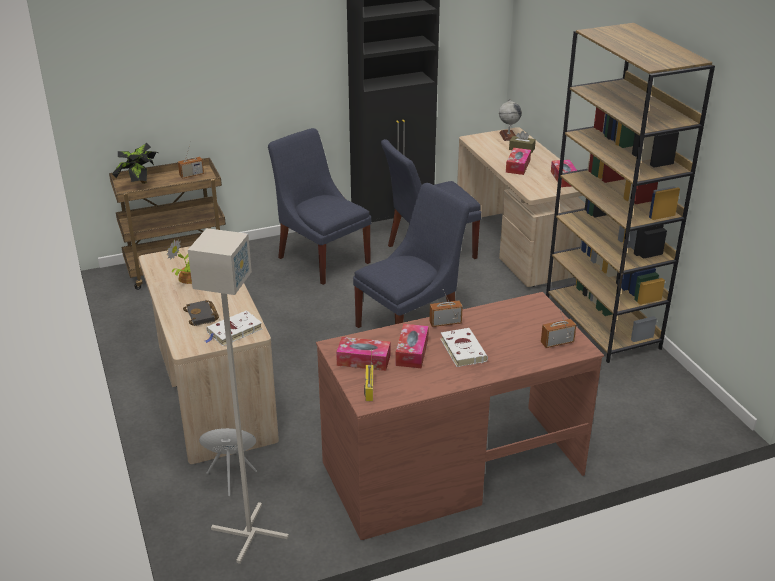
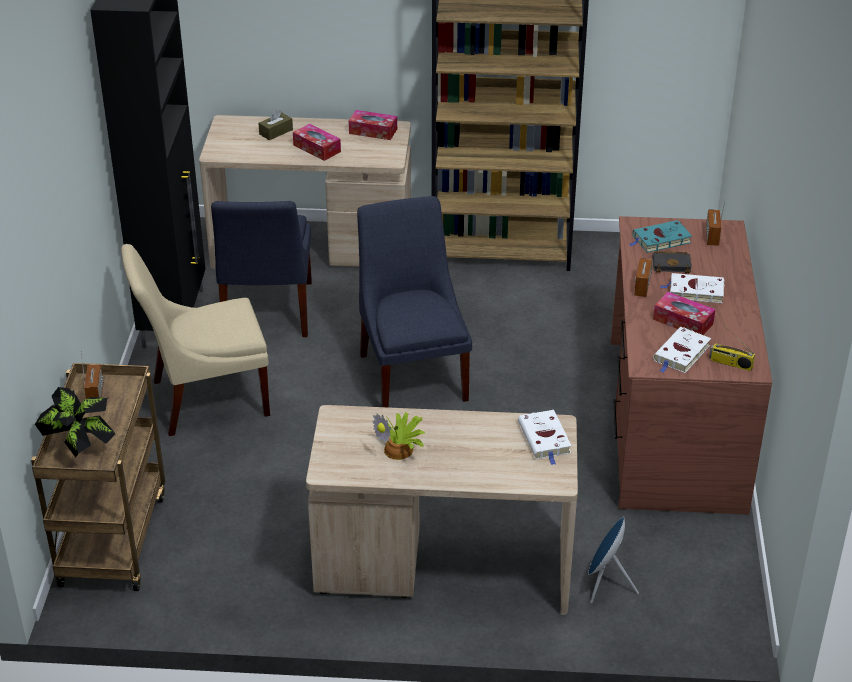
camera: 65 degrees left, 5 degrees up
black book [183,300,219,326] -> black book moved to [653,251,692,273]
grey floor lamp [188,228,289,564] -> none
blue chair [268,128,371,285] -> beige chair [121,244,270,436]
tissue box [336,337,390,371] -> white book [653,327,711,373]
globe [499,99,522,141] -> none
none -> turquoise book [629,220,692,253]

